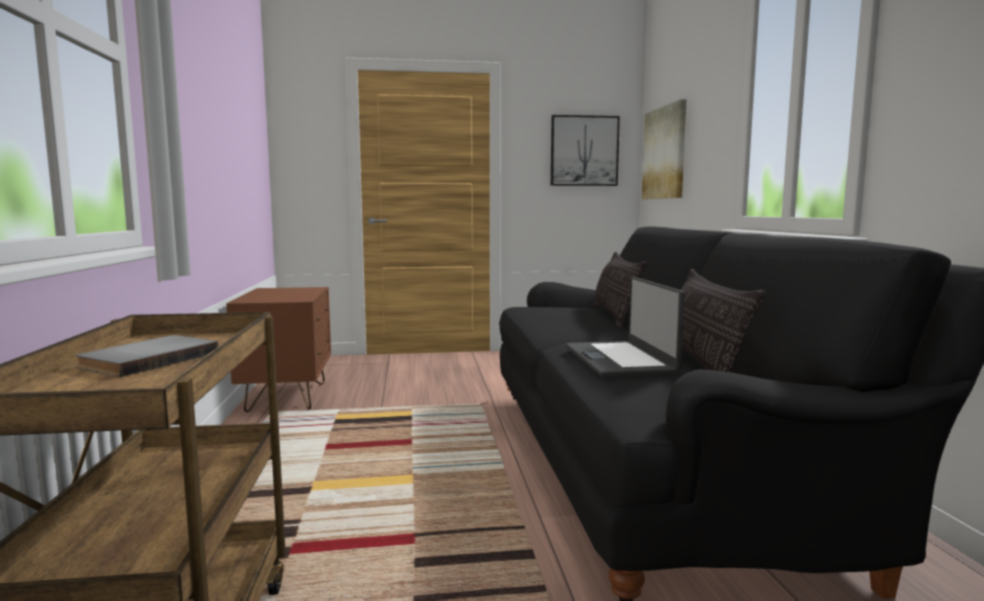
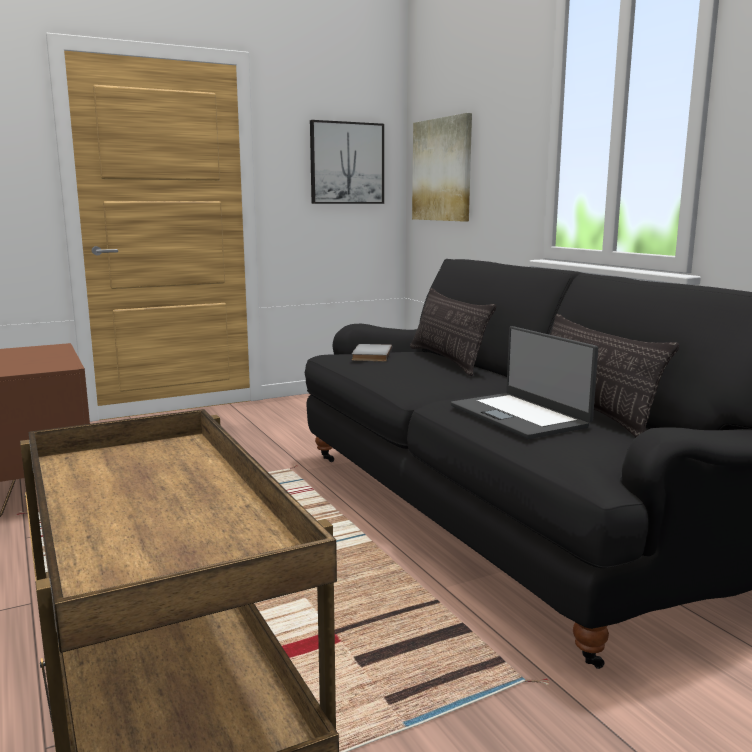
camera: 20 degrees left, 5 degrees up
grey book [75,335,219,377] -> grey book moved to [352,344,392,361]

